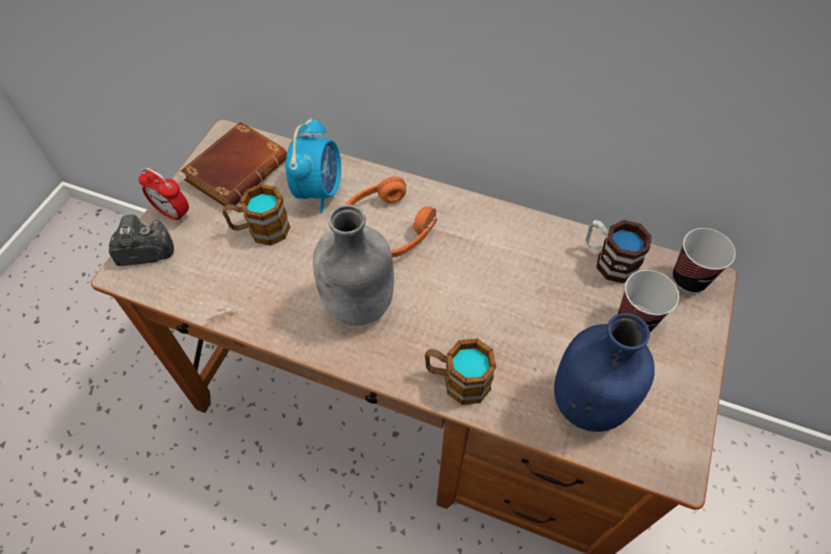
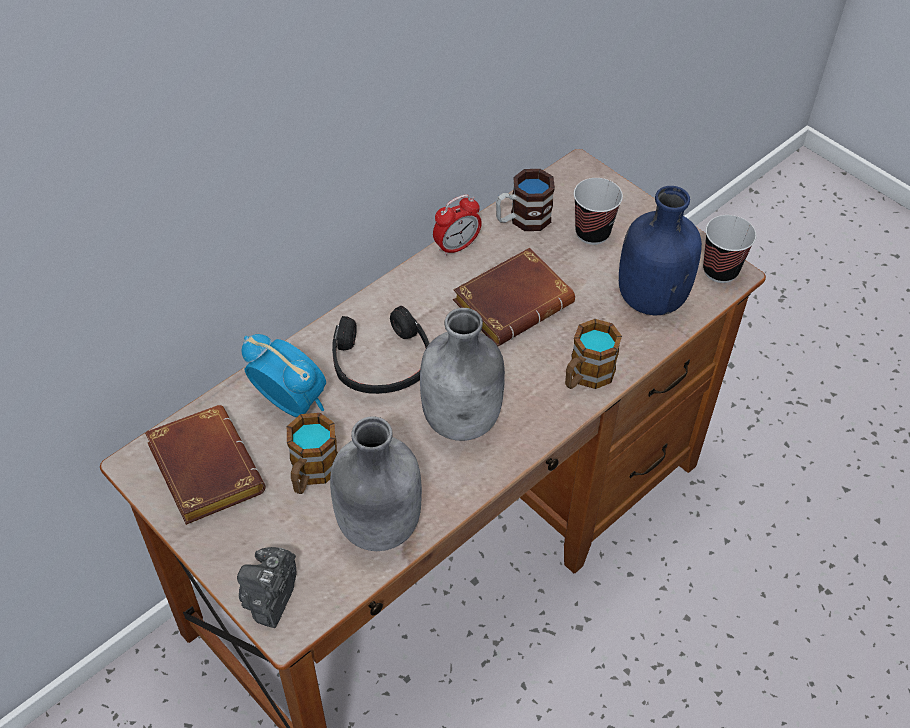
camera: 65 degrees left, 5 degrees down
alarm clock [138,168,189,223] -> alarm clock moved to [433,194,482,256]
orange headphones [345,177,437,258] -> black headphones [332,306,430,394]
cup [673,228,736,293] -> cup moved to [703,215,756,283]
none -> grey bottle [330,416,422,551]
none -> brown book [453,247,575,346]

